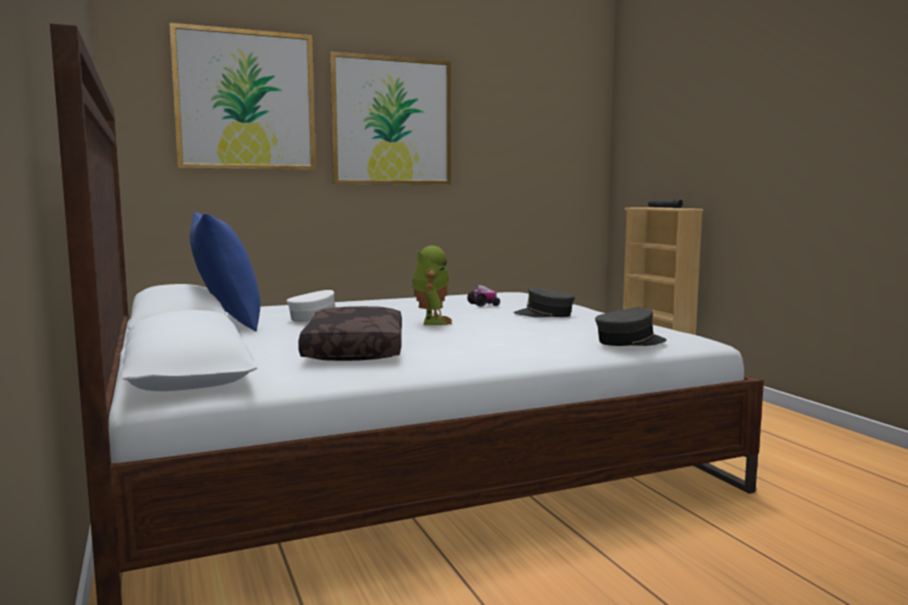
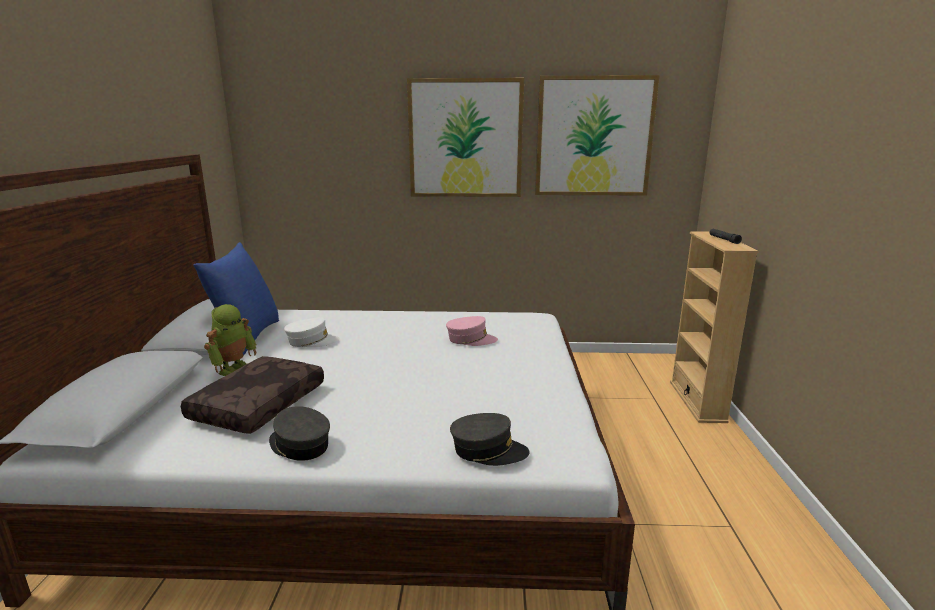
camera: 25 degrees right, 10 degrees up
picture [169,23,316,170] -> picture moved to [535,75,660,196]
toy robot [411,246,452,325] -> toy robot moved to [204,304,256,376]
toy car [467,285,500,307] -> pink cap [446,316,498,346]
grey cap [514,287,575,317] -> grey cap moved to [269,406,330,461]

